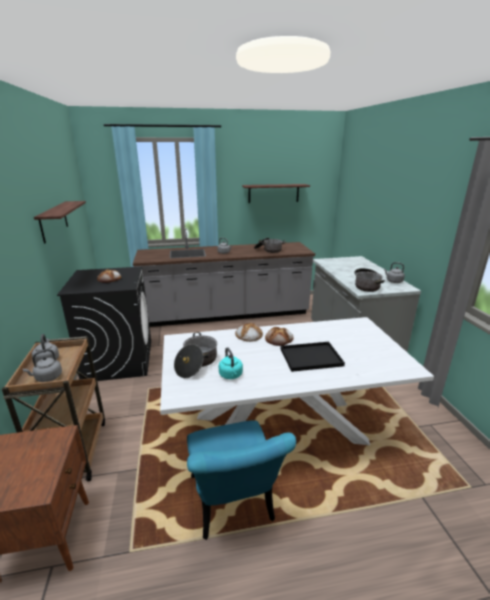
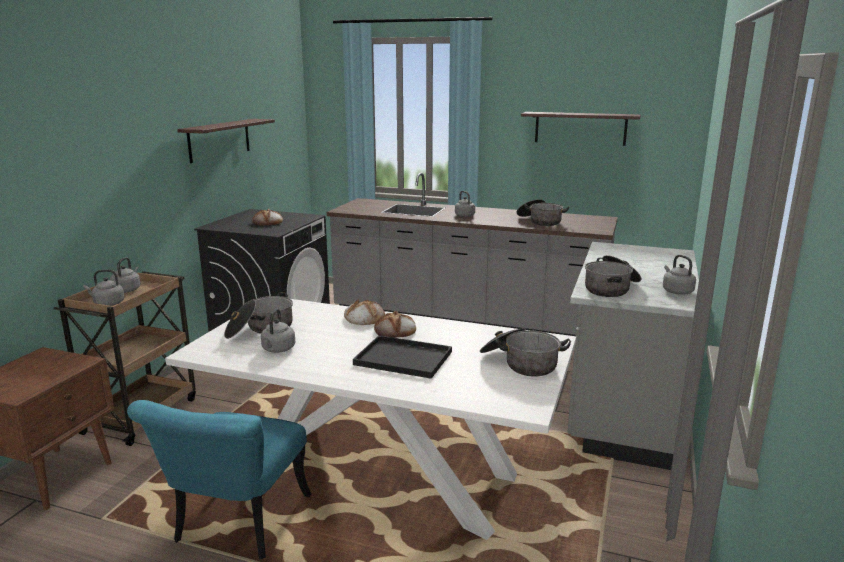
camera: 30 degrees right, 5 degrees down
turquoise kettle [219,347,243,379] -> grey kettle [261,309,295,353]
none -> cooking pot [480,328,571,377]

